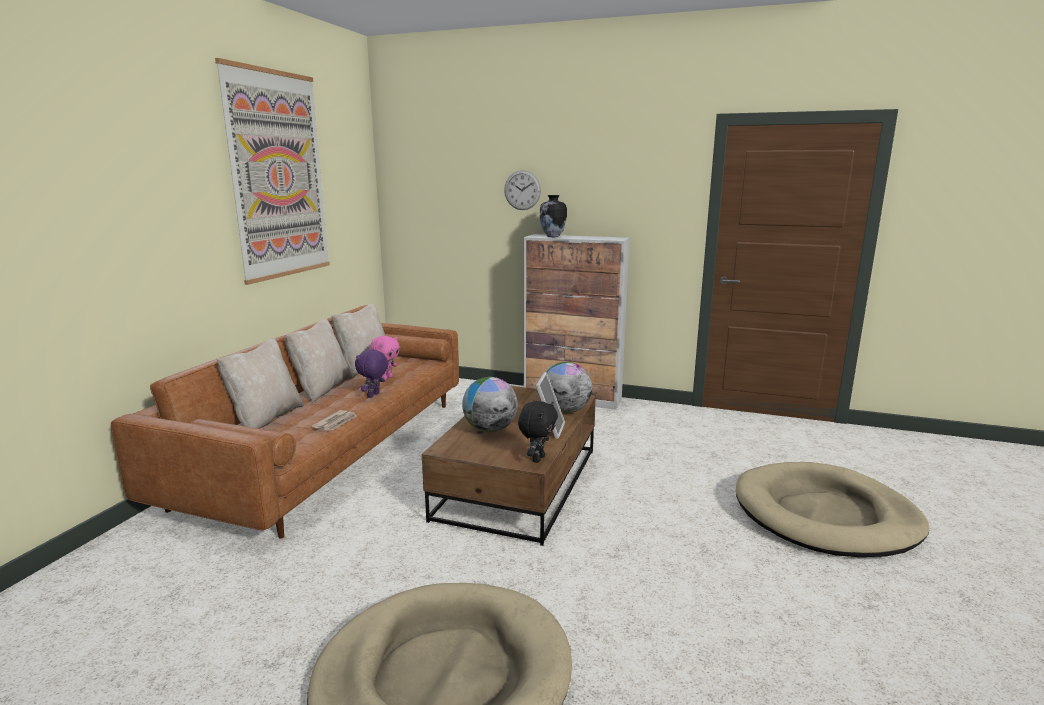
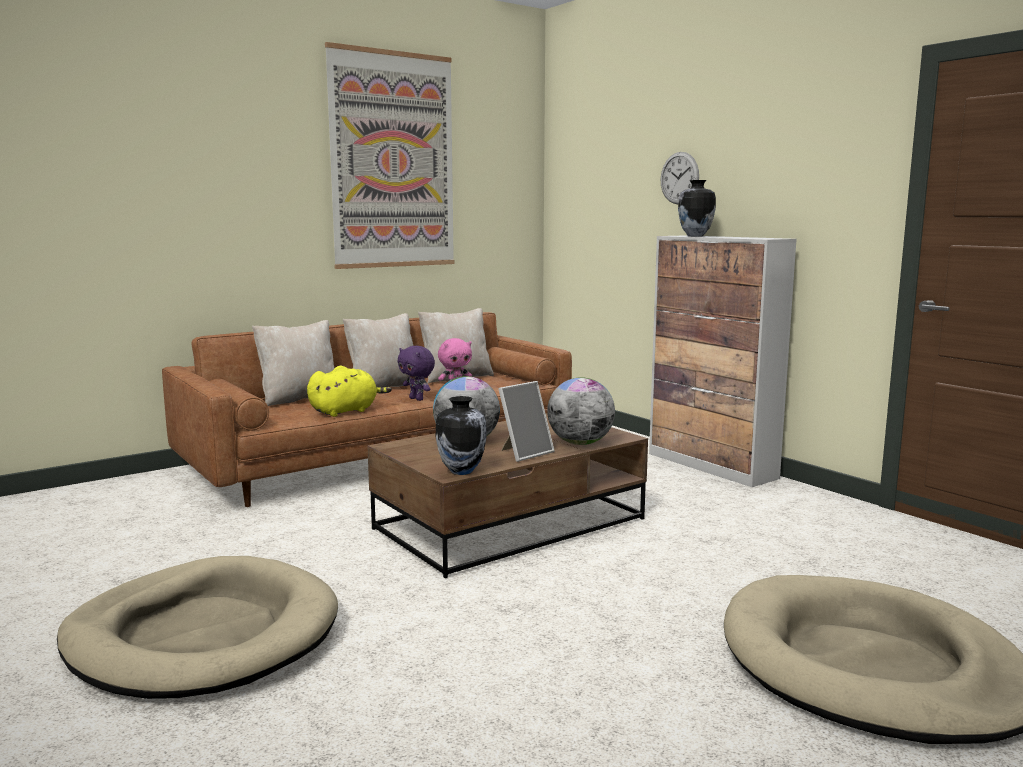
camera: 35 degrees right, 5 degrees down
newspaper [311,410,357,430] -> yellow plush toy [307,366,392,417]
purple plush toy [355,349,389,398] -> purple plush toy turned 105 degrees counterclockwise [398,346,435,401]
black plush toy [518,401,558,463] -> vase [436,396,487,475]

